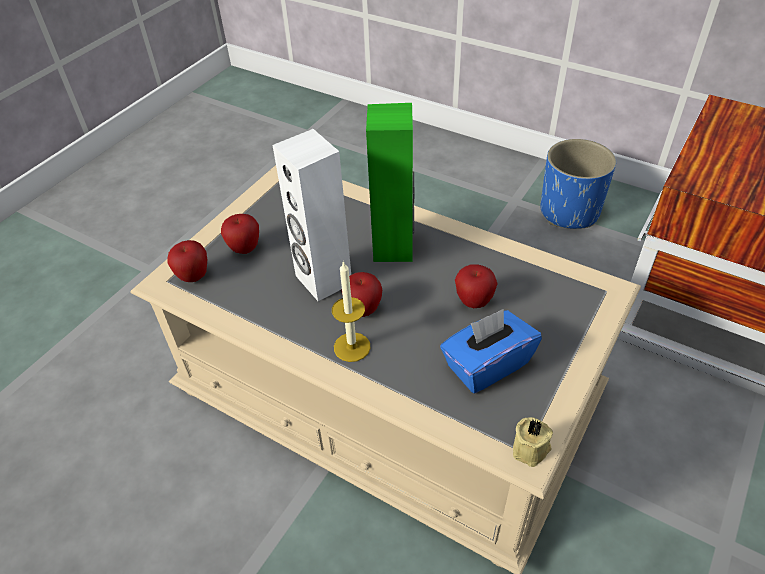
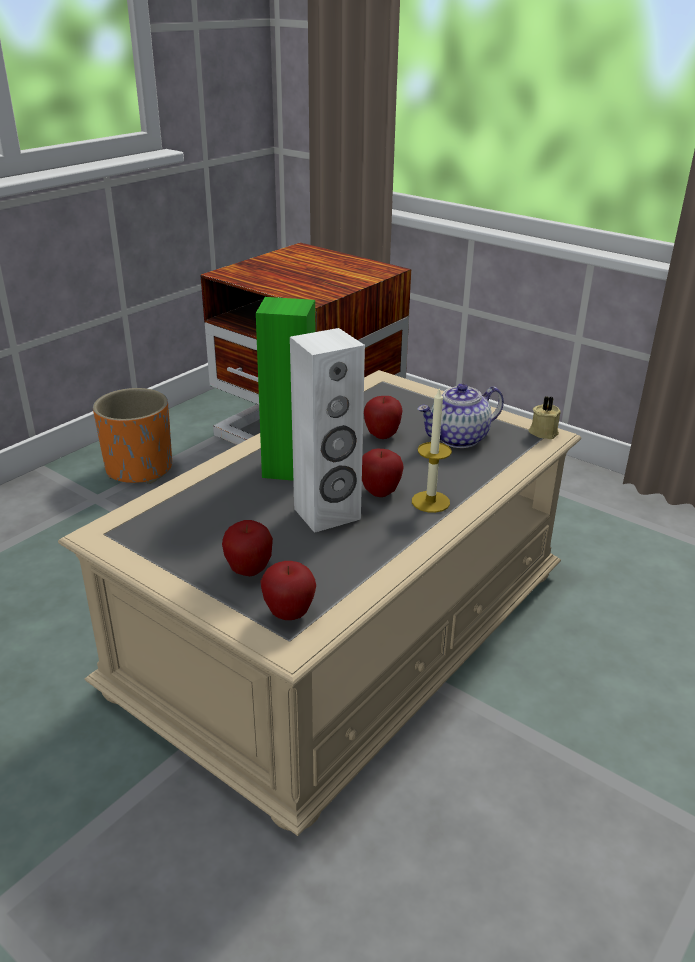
camera: 85 degrees left, 15 degrees down
blue tissue box [440,309,542,393] -> teapot [417,383,504,448]
blue planter [540,139,616,229] -> orange planter [93,388,172,484]

